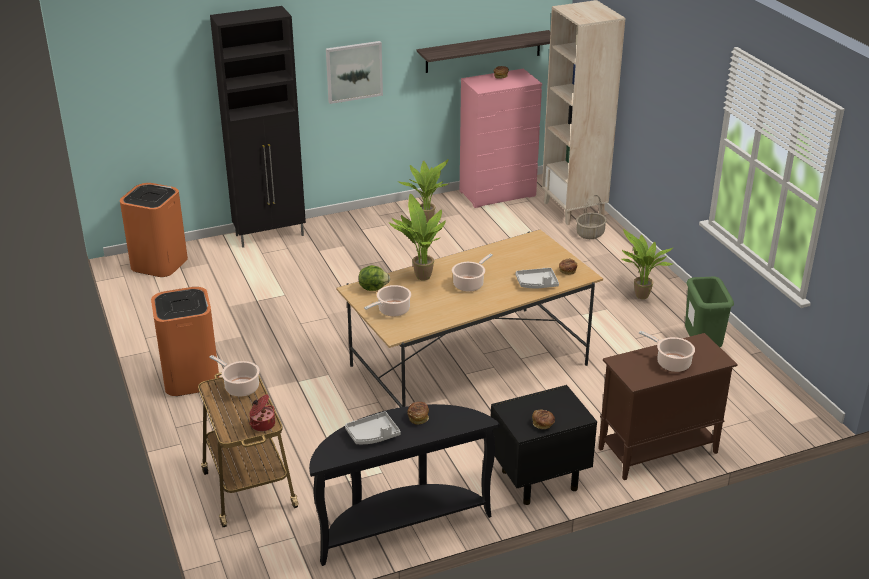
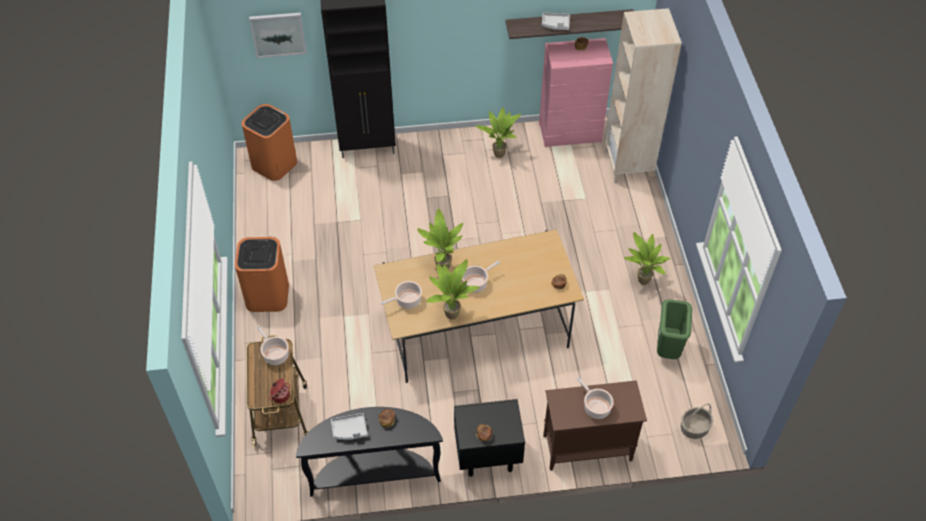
camera: 15 degrees right, 20 degrees up
picture [326,41,383,104] -> picture moved to [249,13,307,58]
lettuce [358,265,390,291] -> none
grey tray [515,268,559,288] -> grey tray moved to [542,12,570,30]
basket [576,195,607,239] -> basket moved to [681,404,713,439]
none -> potted plant [426,259,480,320]

